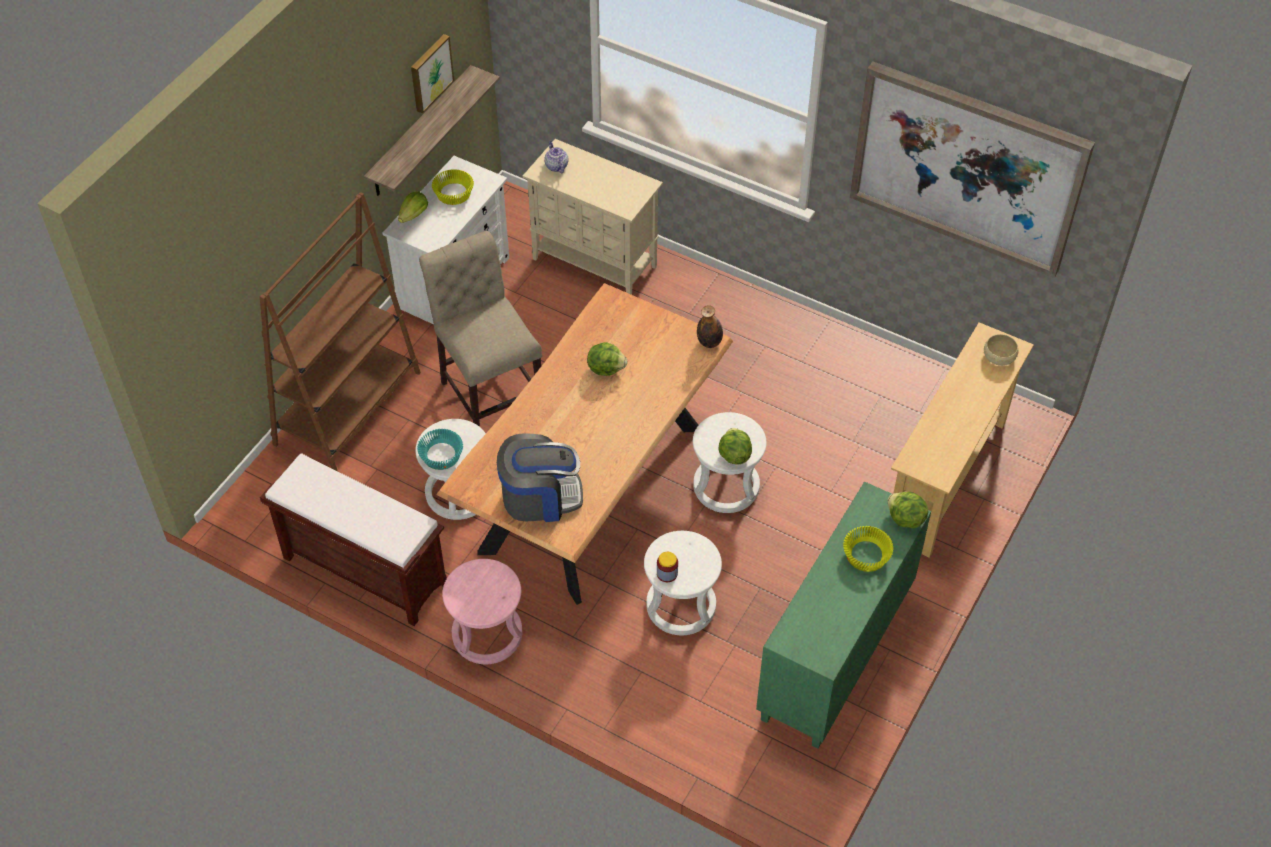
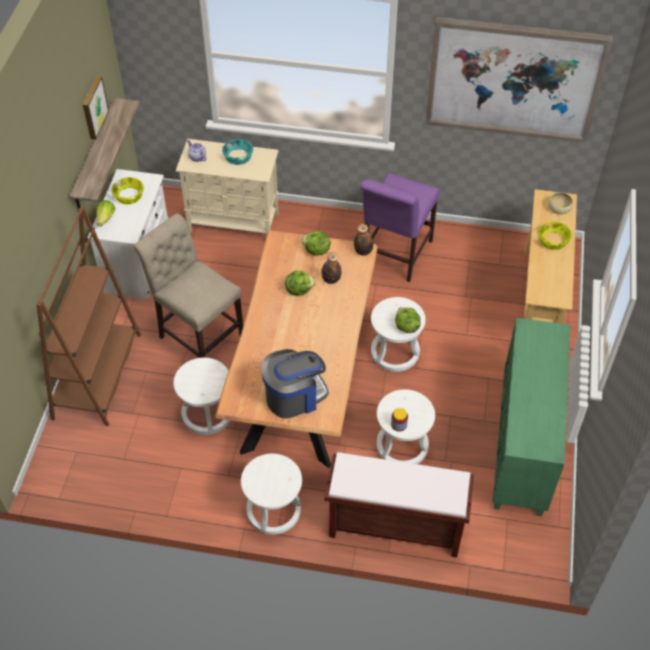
camera: 20 degrees left, 0 degrees up
brown bench [260,453,447,626] -> brown bench moved to [324,452,474,558]
turquoise bowl [417,429,463,470] -> turquoise bowl moved to [222,139,253,165]
pink stool [442,559,523,664] -> white stool [241,454,302,535]
yellow bowl [843,526,893,572] -> yellow bowl moved to [538,221,572,250]
lettuce [888,492,928,529] -> lettuce moved to [301,231,330,255]
none -> bottle [321,252,341,284]
none -> purple chair [360,172,440,282]

